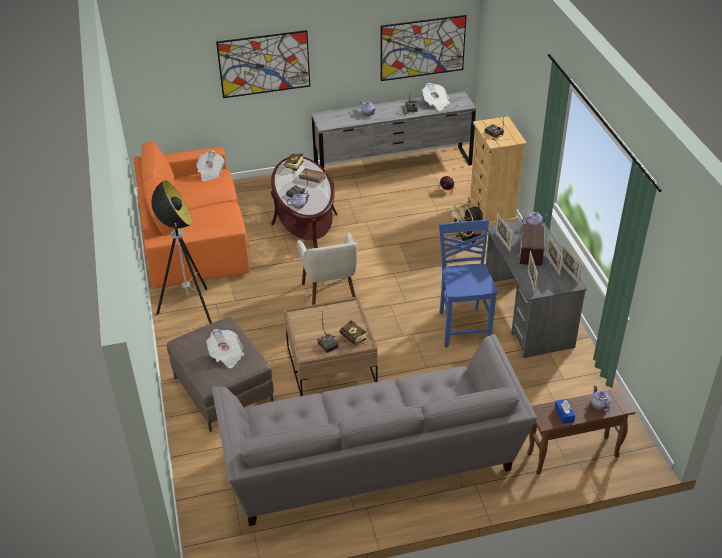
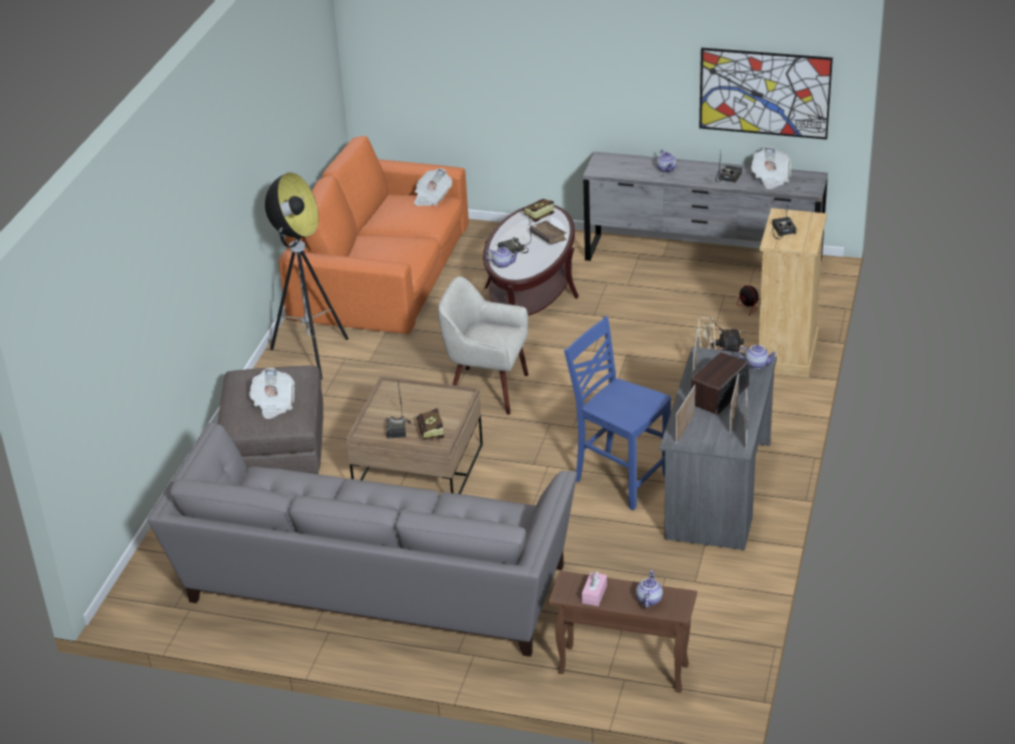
camera: 30 degrees right, 5 degrees down
picture [216,30,310,98] -> none
beige armchair [297,233,358,305] -> beige armchair turned 90 degrees clockwise [438,276,528,415]
blue chair [439,219,498,348] -> blue chair turned 75 degrees counterclockwise [564,316,671,510]
blue tissue box [555,399,575,424] -> pink tissue box [582,571,607,606]

